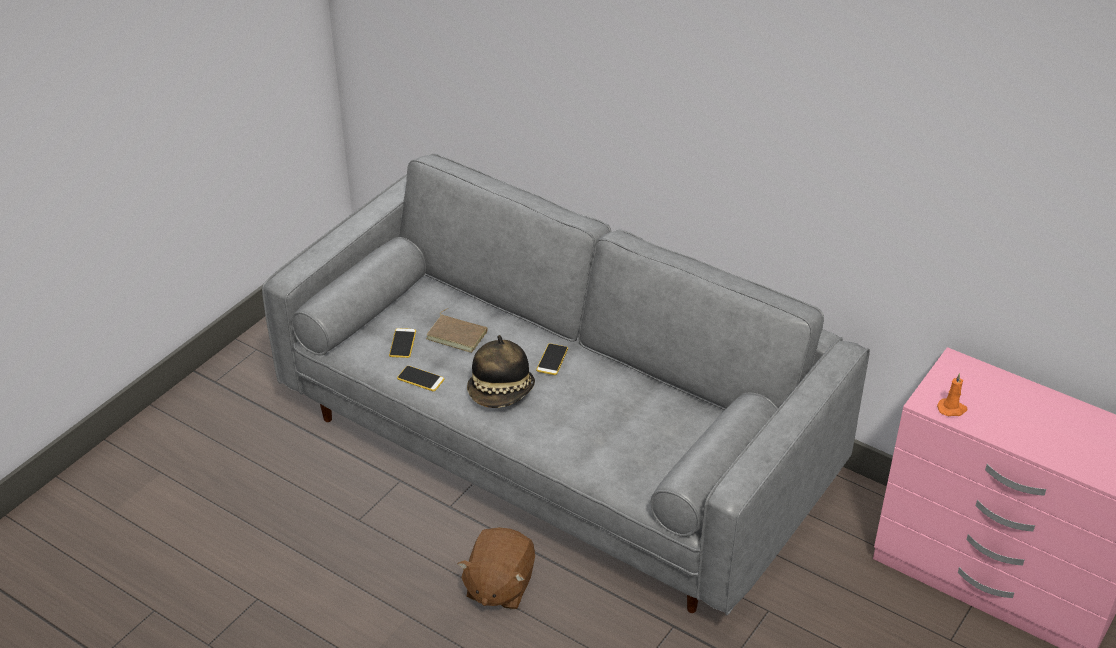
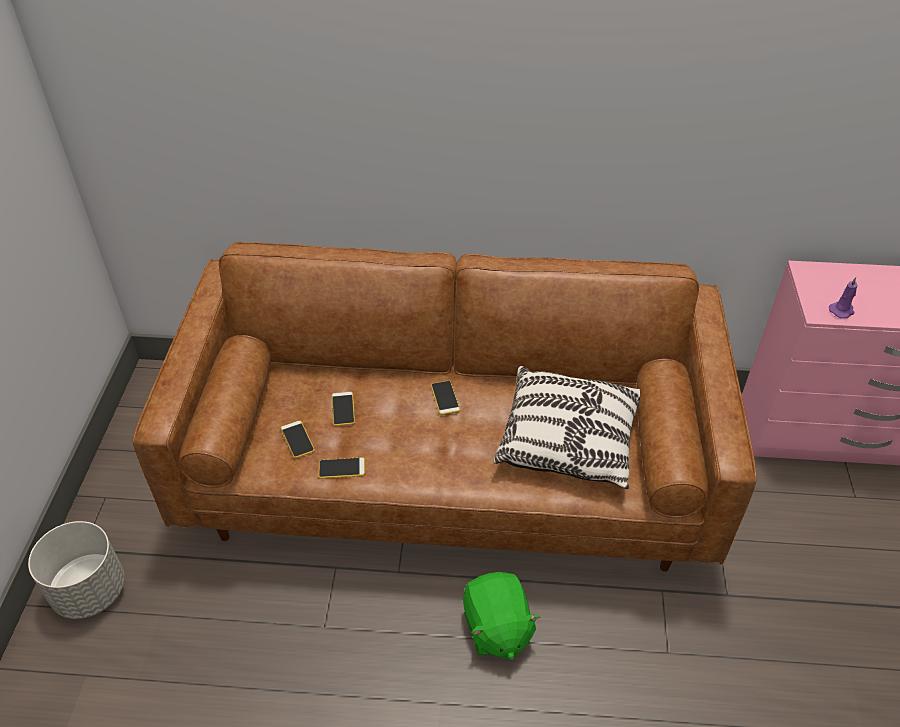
camera: 30 degrees left, 5 degrees up
grey sofa [262,154,870,615] -> brown sofa [133,242,757,572]
brown book [426,308,488,353] -> phone [332,392,355,426]
brown plush toy [458,527,535,609] -> green plush toy [463,572,541,660]
hat [467,335,535,408] -> none
orange candle [937,373,967,417] -> purple candle [829,277,858,318]
none -> grey planter [28,521,125,619]
none -> pillow [494,366,640,489]

